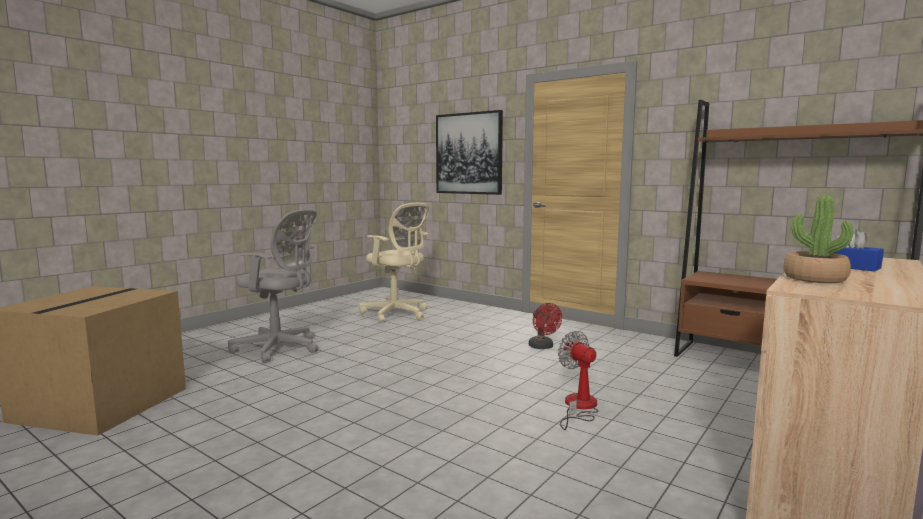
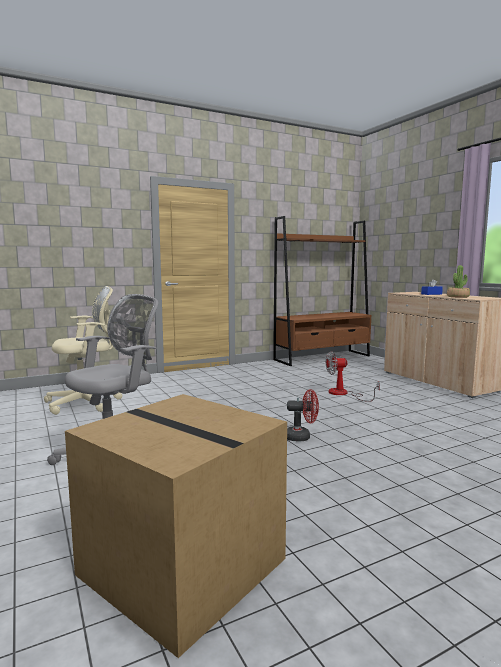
camera: 65 degrees left, 0 degrees up
picture [436,110,503,195] -> none
red fan [529,303,562,349] -> red fan moved to [287,389,319,441]

